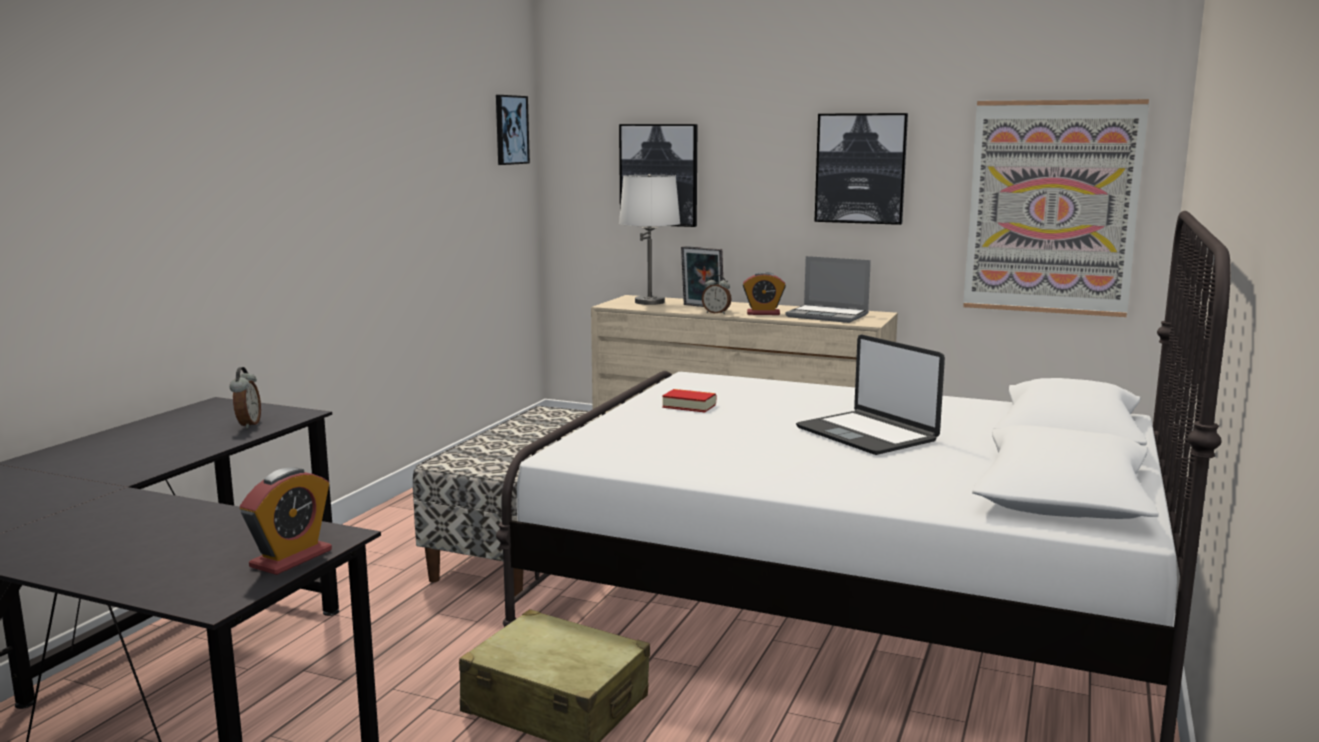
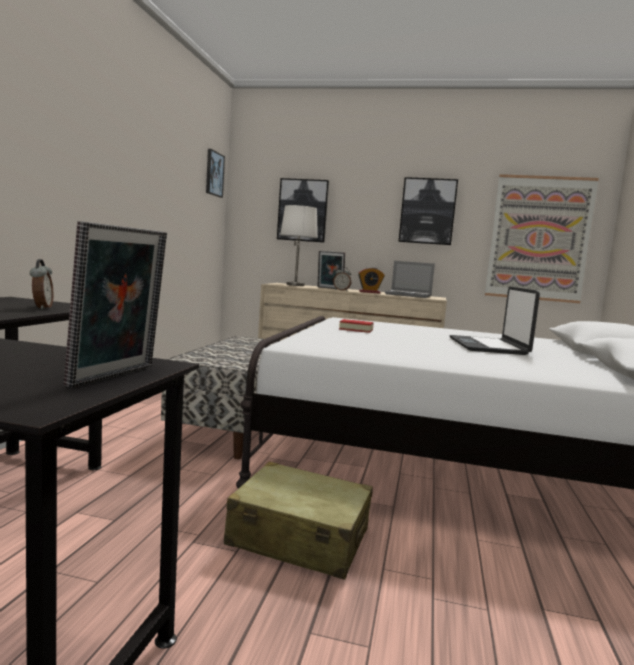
camera: 10 degrees left, 5 degrees down
alarm clock [240,467,332,575] -> picture frame [64,221,167,388]
laptop [796,335,945,455] -> laptop turned 45 degrees clockwise [450,287,540,355]

